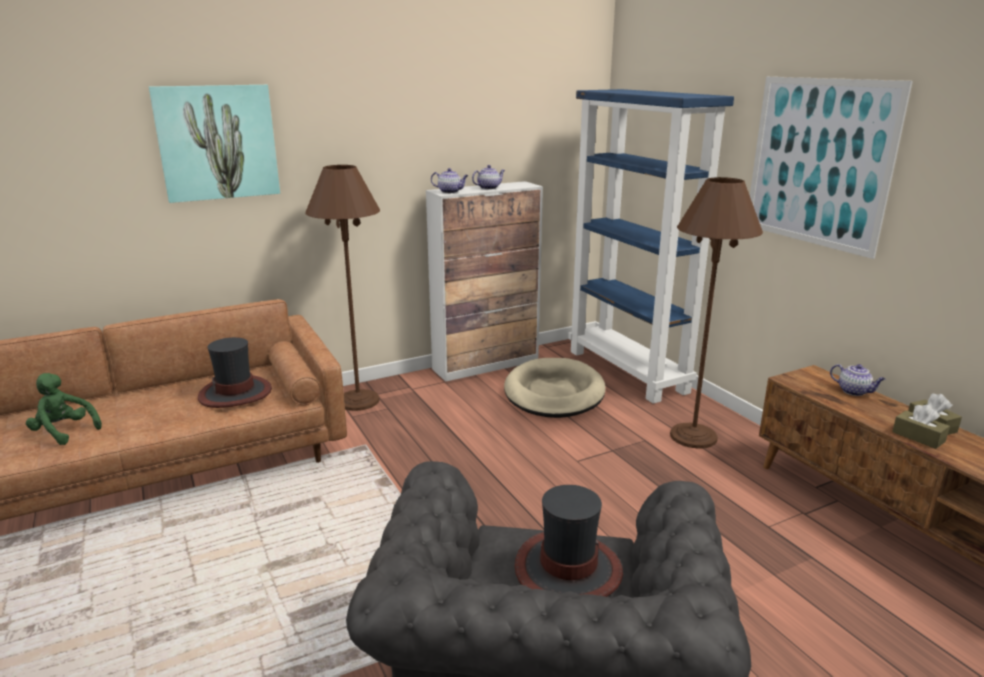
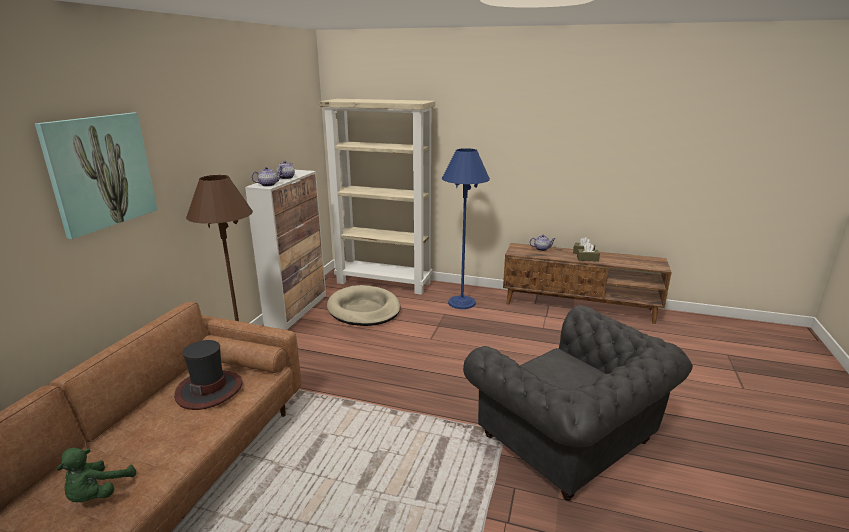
camera: 45 degrees left, 0 degrees up
green plush toy [26,373,102,445] -> green plush toy turned 60 degrees counterclockwise [56,447,136,502]
hat [515,485,623,597] -> none
blue bookcase [568,89,734,404] -> beige bookcase [320,99,435,295]
brown floor lamp [670,177,763,449] -> blue floor lamp [442,148,490,309]
picture [750,77,913,259] -> none

